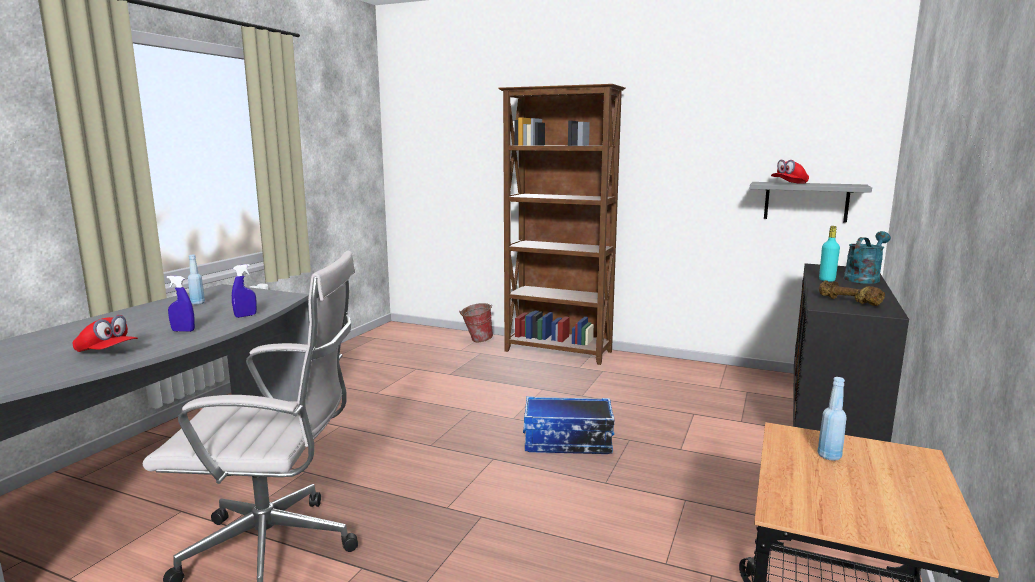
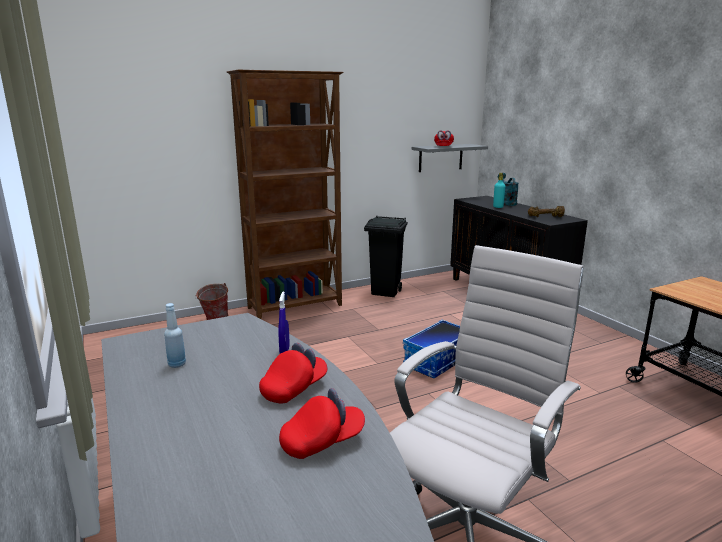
camera: 50 degrees left, 5 degrees up
blue spray bottle [167,276,195,332] -> red cap [259,343,327,404]
blue bottle [817,377,847,461] -> none
none -> black trash can [364,216,408,297]

